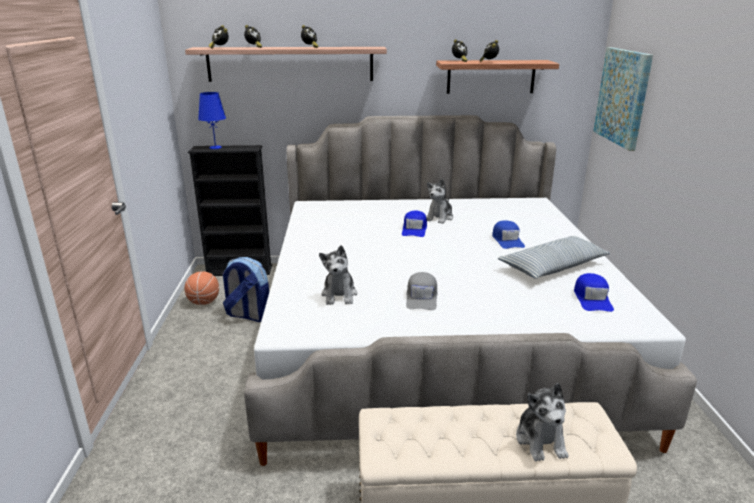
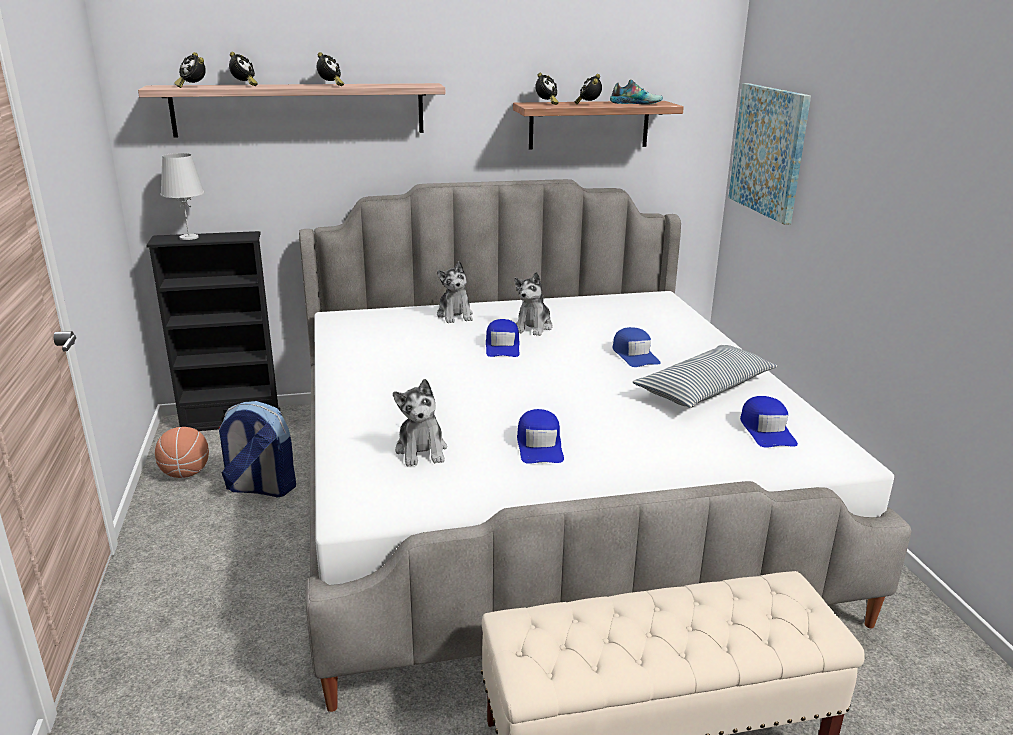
camera: 10 degrees left, 0 degrees up
blue table lamp [198,92,226,149] -> white table lamp [160,153,204,240]
grey cap [406,272,437,310] -> blue cap [517,409,564,464]
plush toy [516,383,569,462] -> plush toy moved to [437,261,473,323]
none -> shoe [610,79,663,105]

